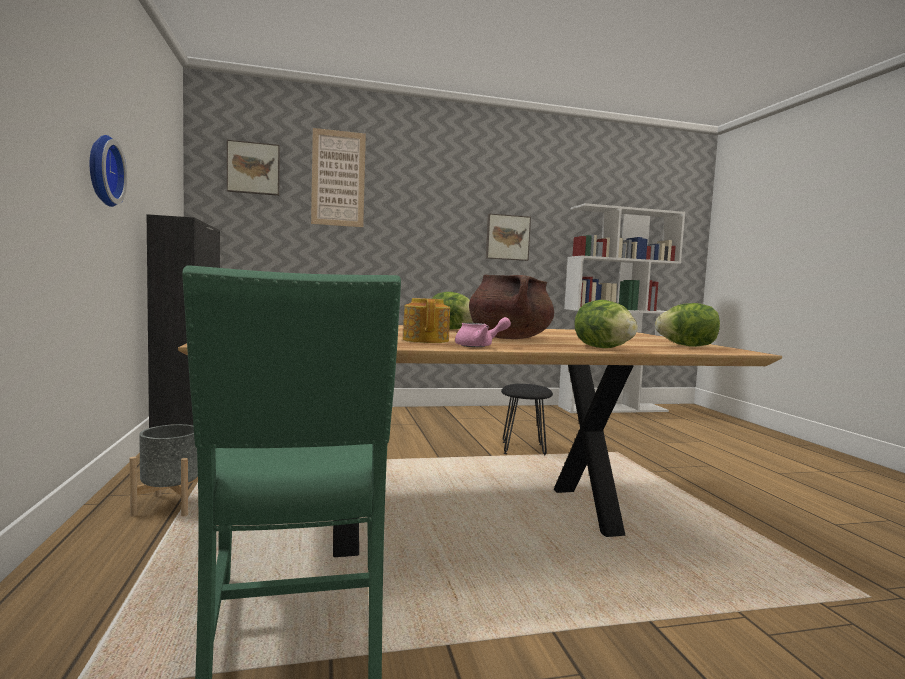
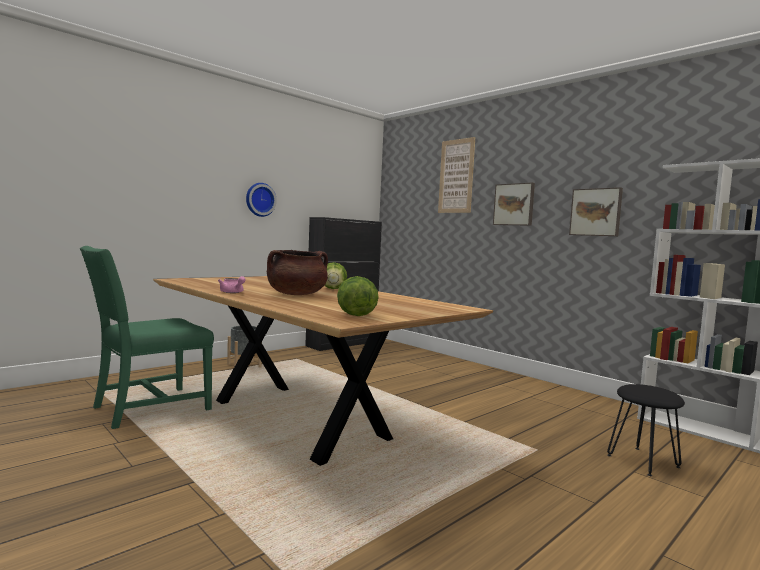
camera: 60 degrees right, 0 degrees up
picture [227,140,280,196] -> picture moved to [493,183,535,226]
teapot [403,298,450,343] -> none
black stool [501,384,553,455] -> black stool moved to [607,384,685,476]
lettuce [574,300,638,348] -> none

